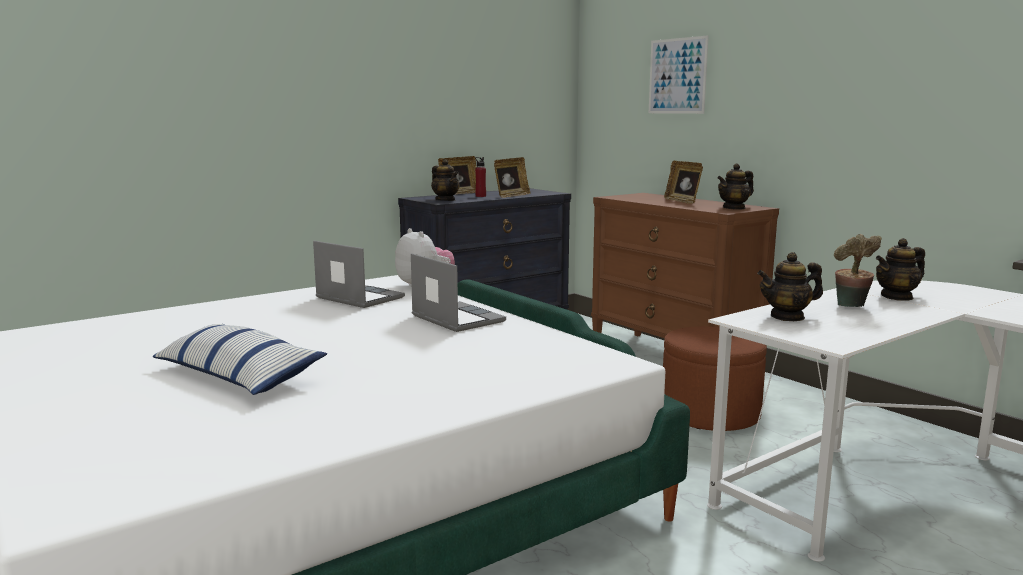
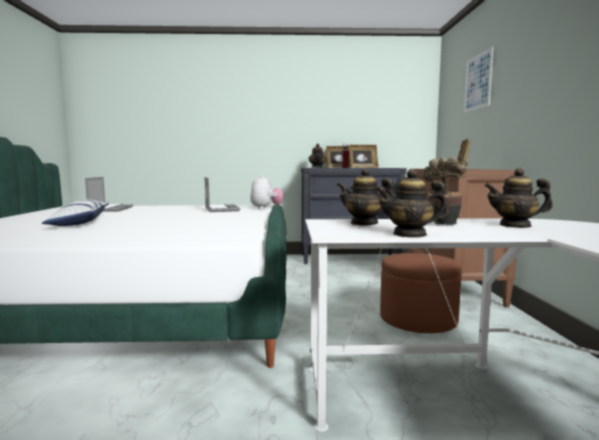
camera: 35 degrees right, 5 degrees down
laptop [411,253,506,332] -> laptop moved to [85,177,133,212]
teapot [717,163,754,210] -> teapot moved to [375,169,449,238]

